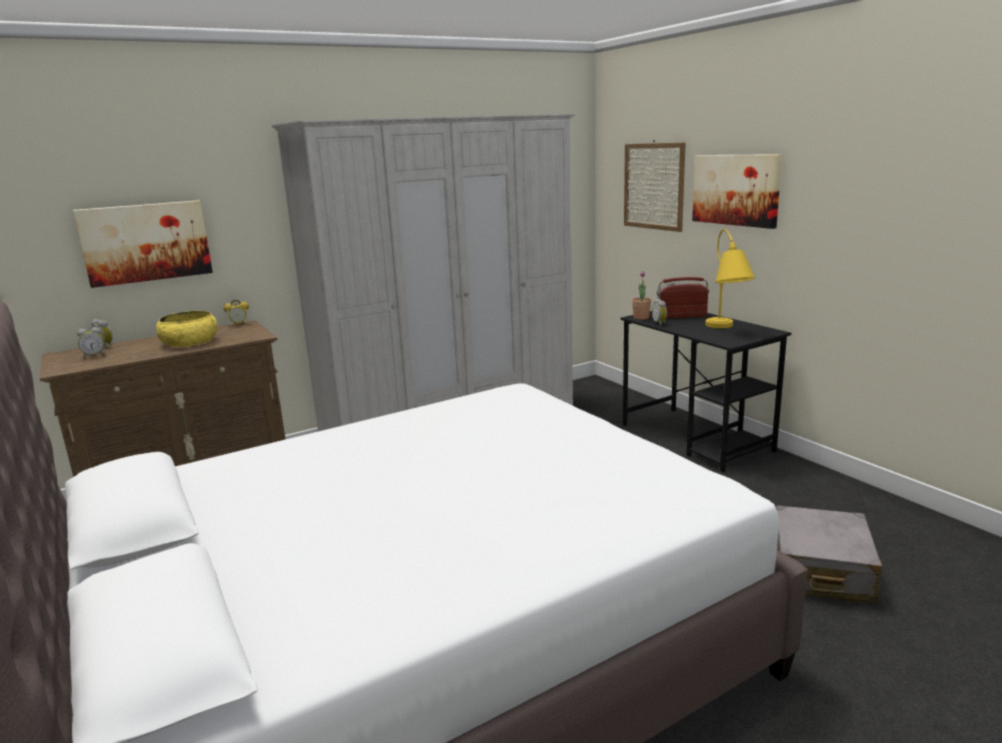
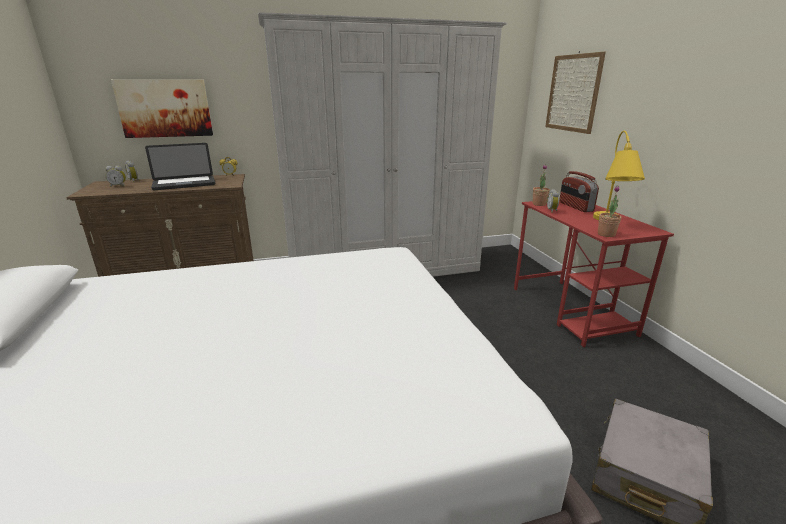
camera: 15 degrees right, 5 degrees up
yellow bowl [156,311,218,347] -> laptop [145,143,215,190]
black desk [621,311,791,472] -> red desk [514,201,674,347]
radio [657,277,709,319] -> radio turned 120 degrees counterclockwise [559,171,599,212]
picture [692,154,782,229] -> none
none -> potted plant [598,186,621,237]

